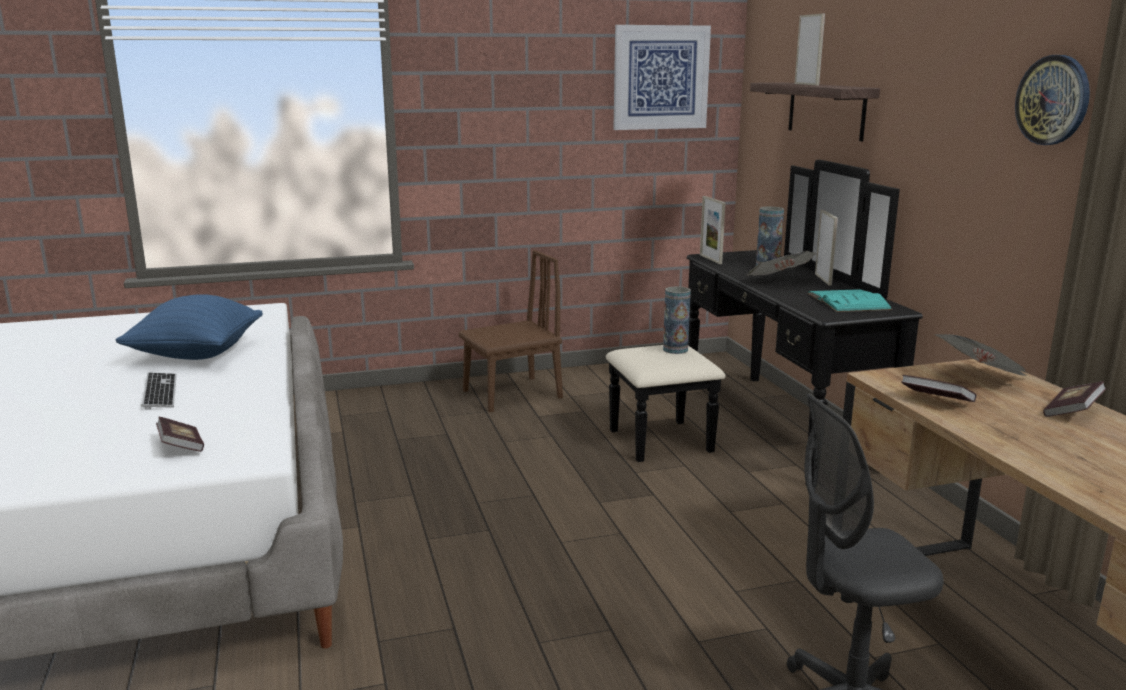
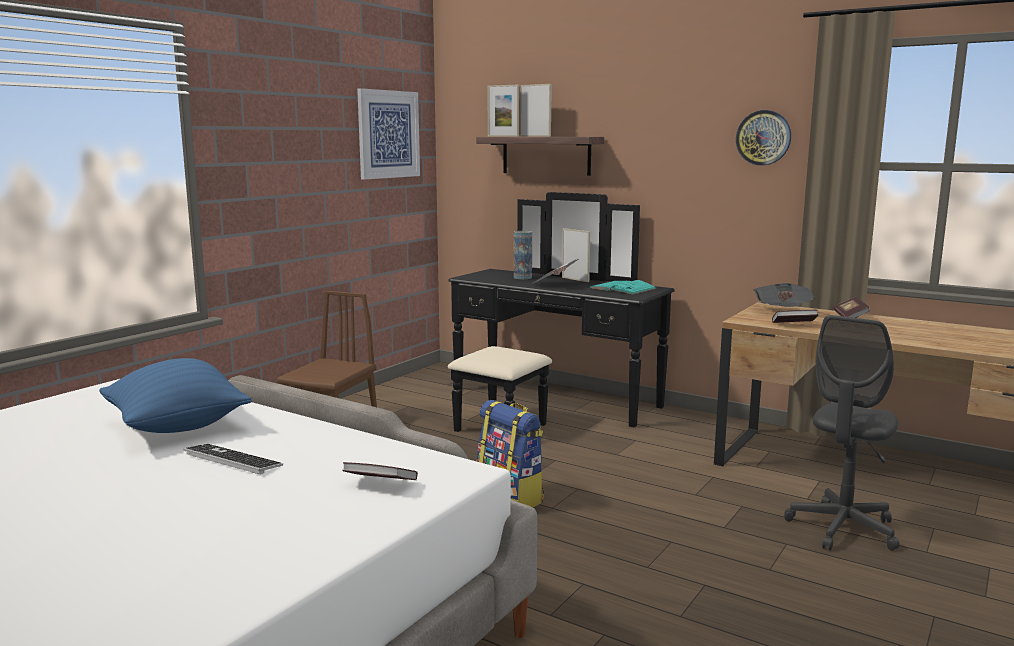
camera: 40 degrees left, 5 degrees down
vase [663,286,691,354] -> none
picture frame [700,196,726,264] -> picture frame moved to [487,85,519,136]
none -> backpack [476,400,544,507]

